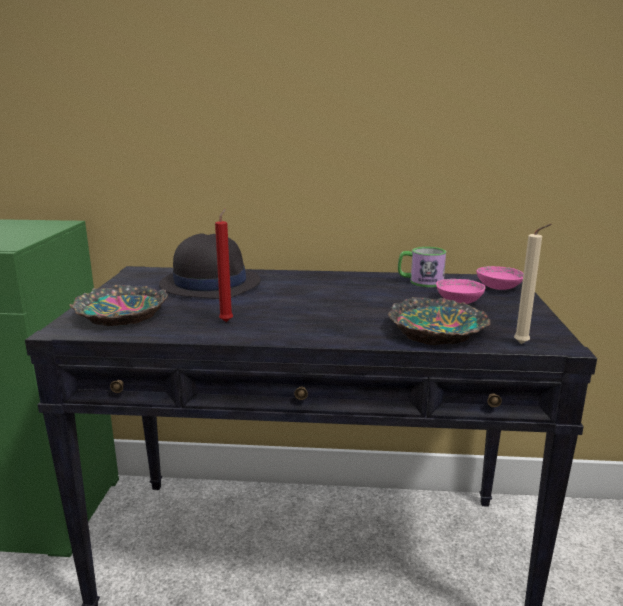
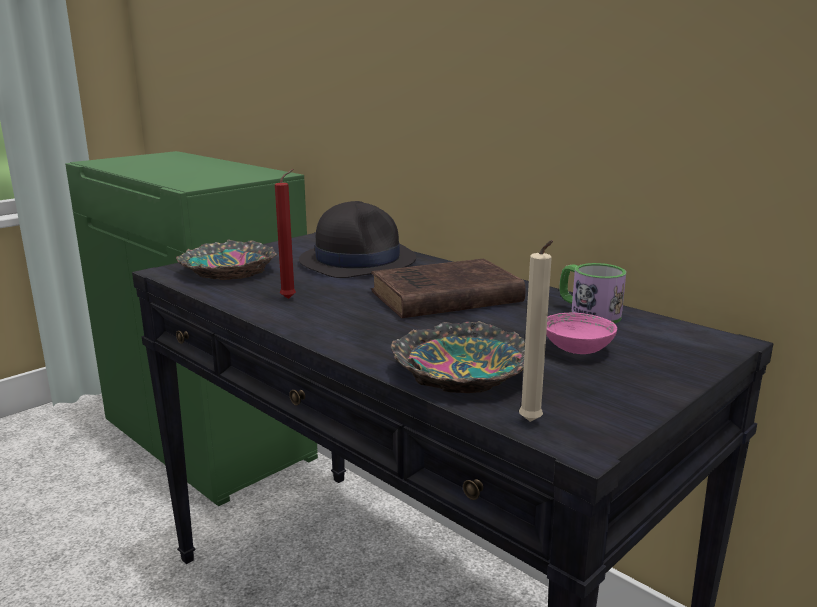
camera: 40 degrees right, 0 degrees up
pink bowl [476,266,524,290] -> none
none -> brown book [371,259,526,318]

